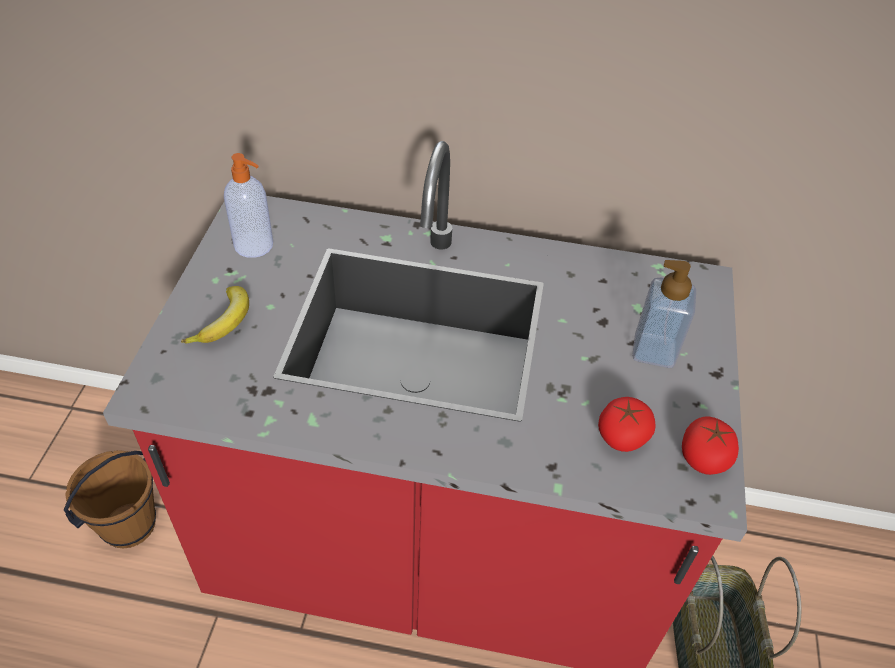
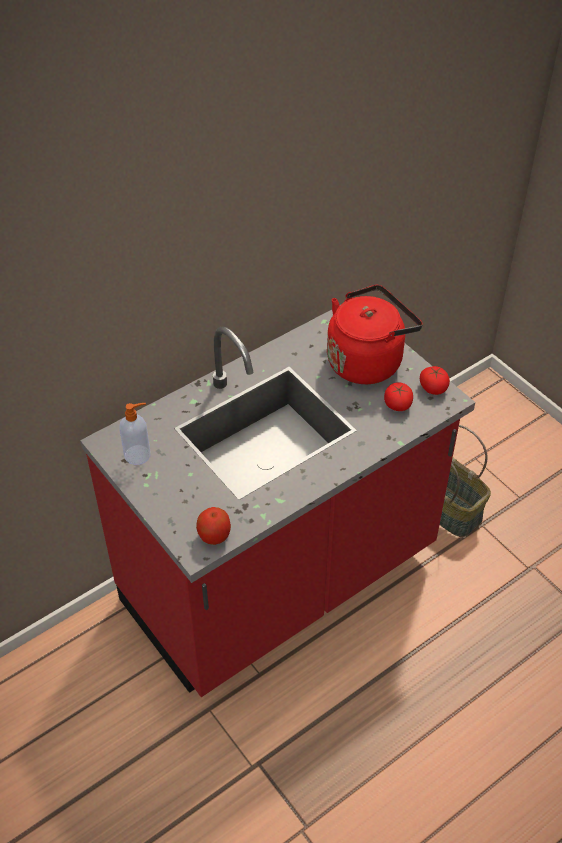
camera: 45 degrees left, 0 degrees up
brown bucket [64,450,156,549] -> none
banana [181,286,249,344] -> none
soap dispenser [632,260,696,368] -> red kettle [327,285,423,384]
none -> apple [196,507,231,545]

